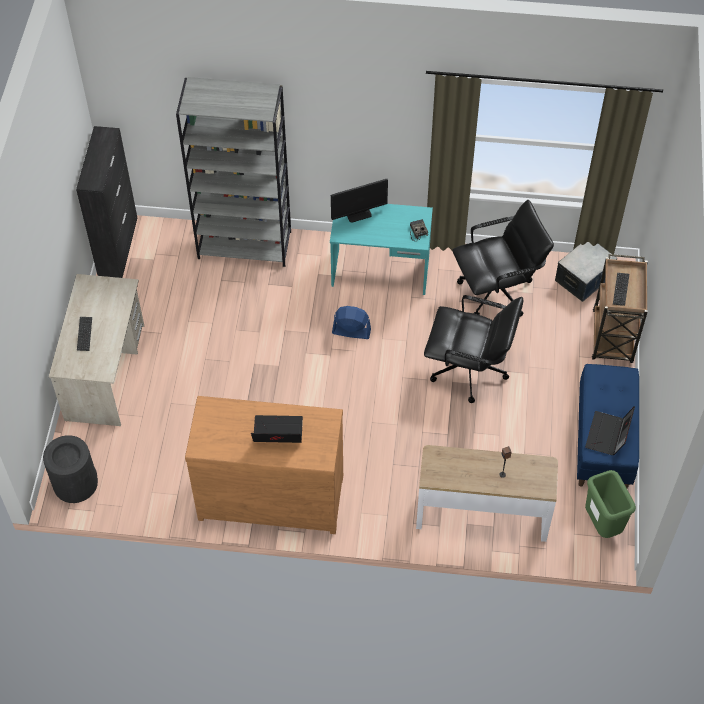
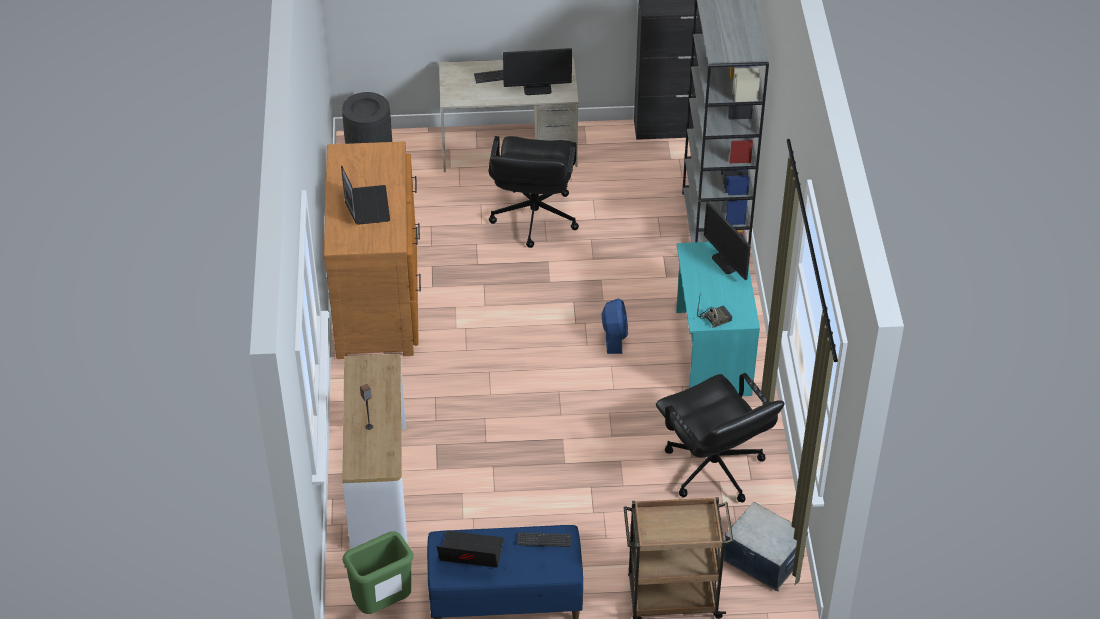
camera: 80 degrees right, 10 degrees down
black office chair [424,295,523,403] -> black office chair moved to [489,136,579,248]
keyboard [613,273,629,306] -> keyboard moved to [517,532,571,548]
none -> monitor [503,48,572,95]

